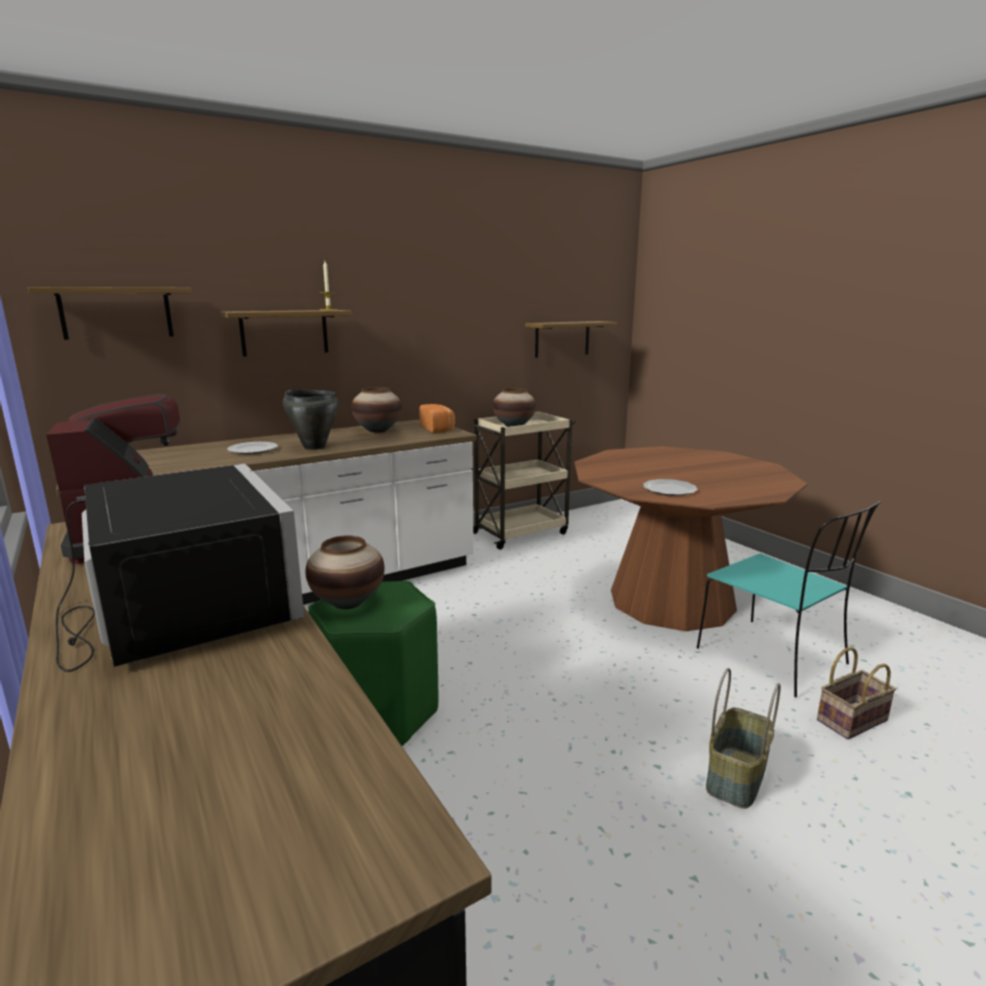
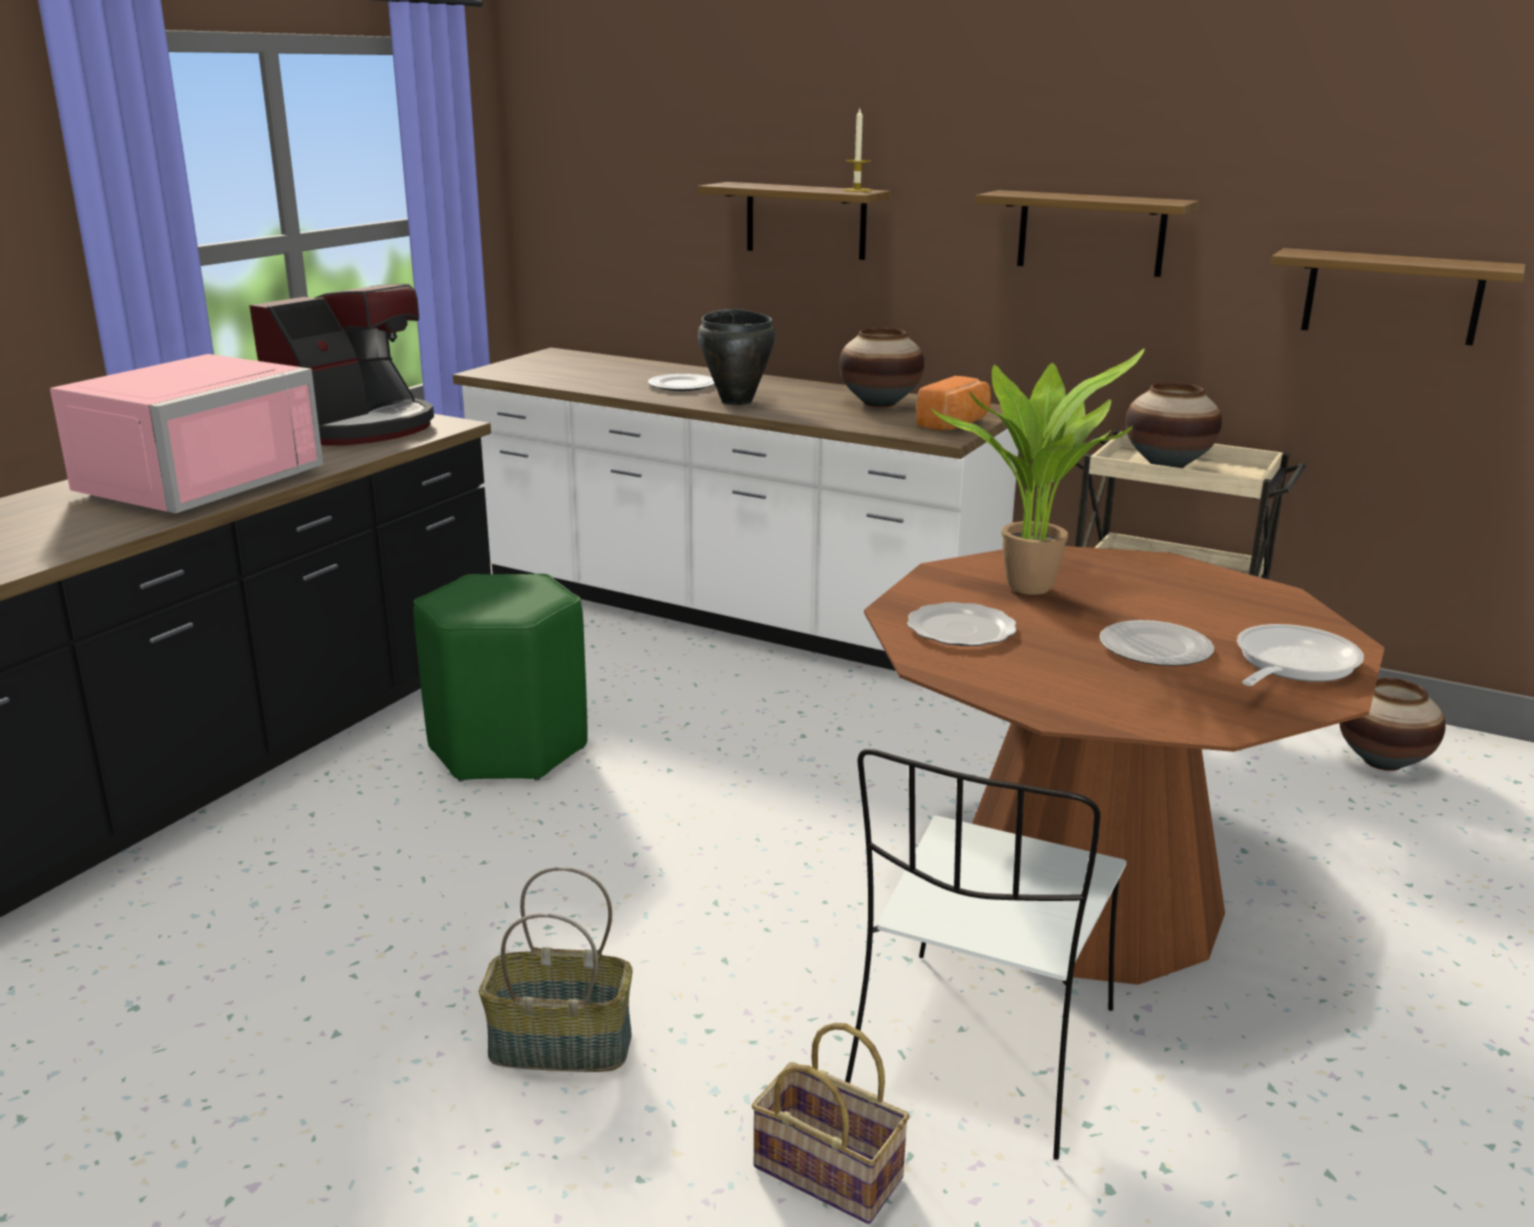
camera: 60 degrees right, 5 degrees up
shelf [28,287,192,340] -> shelf moved to [976,190,1199,277]
black microwave [56,464,304,672] -> pink microwave [50,354,323,513]
vase [305,535,385,609] -> vase moved to [1339,678,1446,771]
turquoise chair [697,501,881,697] -> white chair [845,749,1127,1160]
none -> potted plant [931,348,1145,595]
none -> plate [1099,620,1214,666]
none -> frying pan [1237,624,1364,686]

